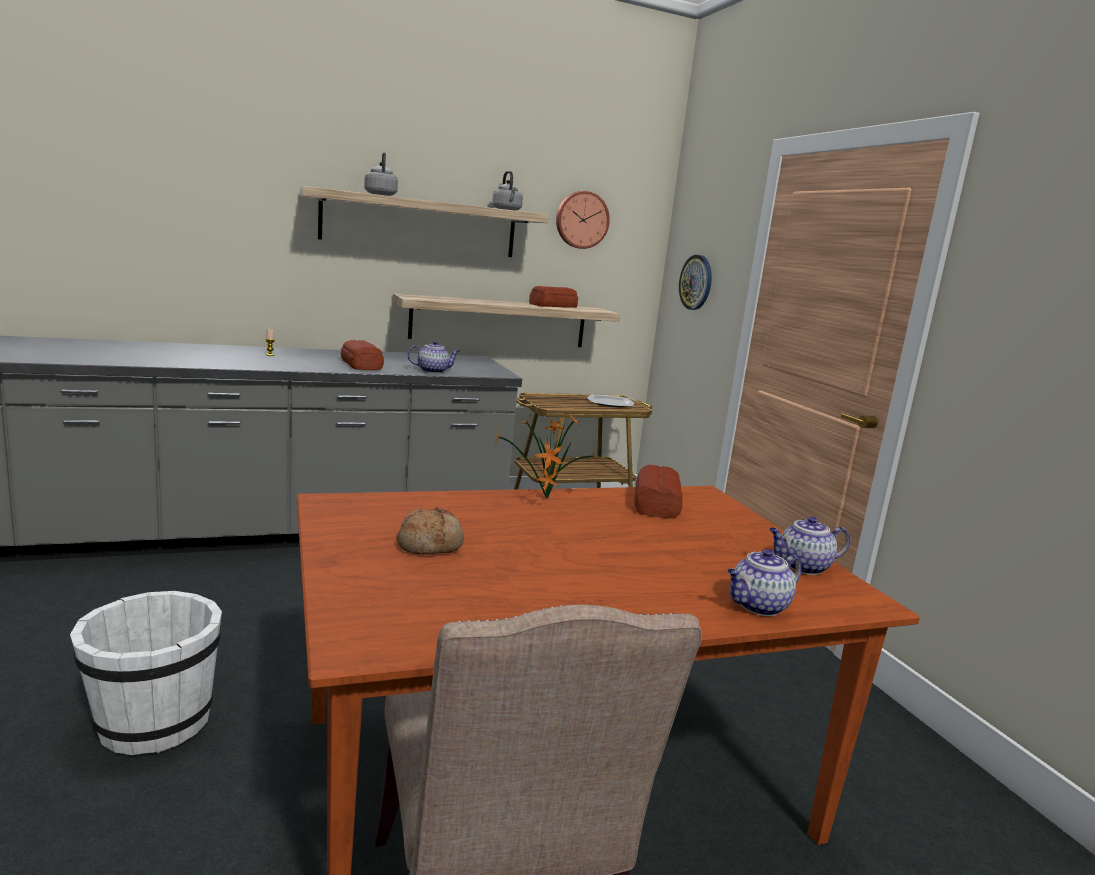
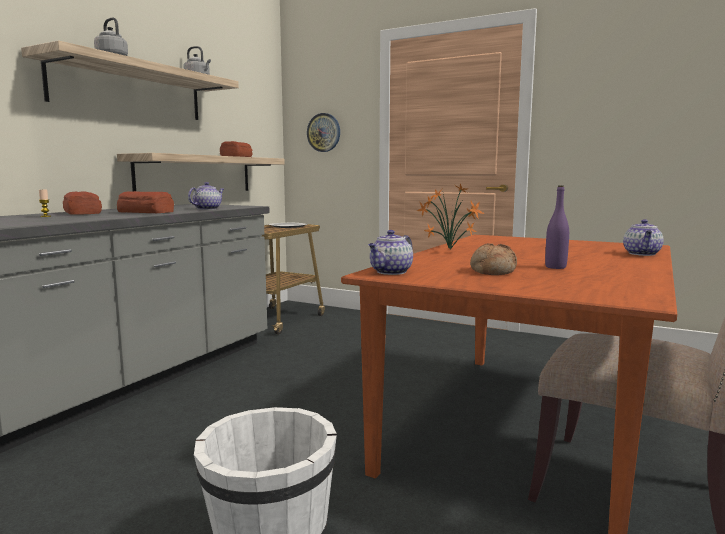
camera: 40 degrees left, 5 degrees down
wall clock [556,191,610,249] -> none
bread [634,465,682,518] -> bread moved to [63,191,102,215]
teapot [769,517,850,575] -> teapot moved to [368,230,413,275]
none -> purple bottle [545,185,569,269]

